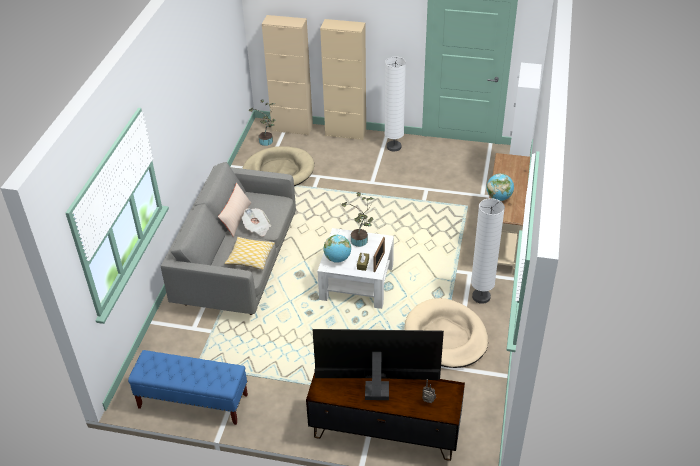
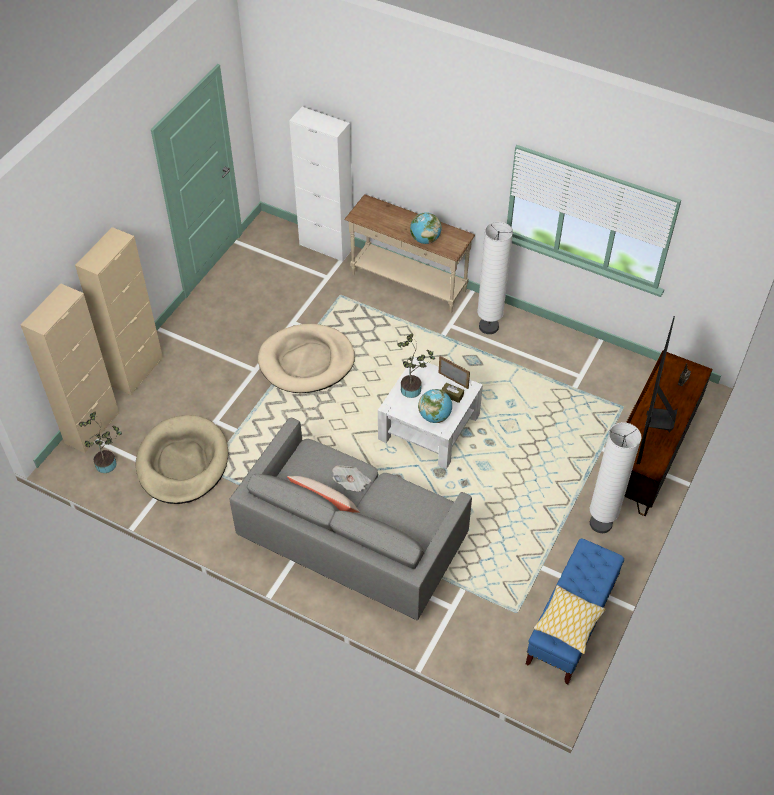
camera: 75 degrees left, 10 degrees up
pillow [224,237,275,270] -> pillow moved to [533,585,606,654]
white floor lamp [385,57,406,151] -> white floor lamp moved to [590,422,642,533]
beige dog bed [404,298,488,368] -> beige dog bed moved to [258,324,355,393]

